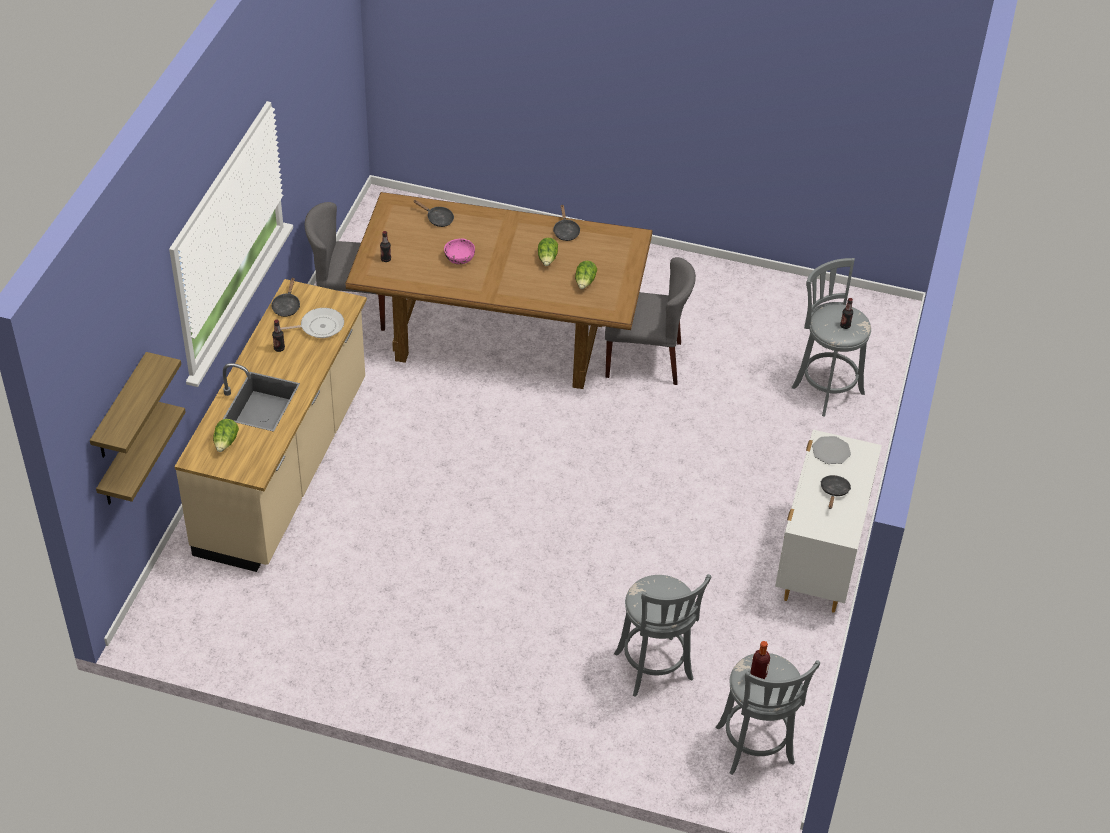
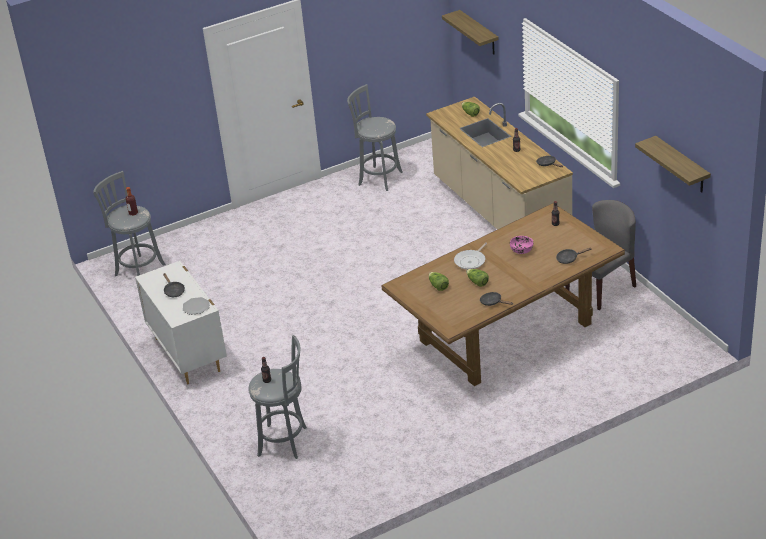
camera: 140 degrees right, 10 degrees down
shelf [96,402,186,505] -> shelf moved to [635,136,711,192]
frying pan [280,308,344,338] -> frying pan moved to [454,242,487,270]
grey chair [605,257,696,385] -> none
grey stool [614,574,711,697] -> grey stool moved to [347,84,403,191]

